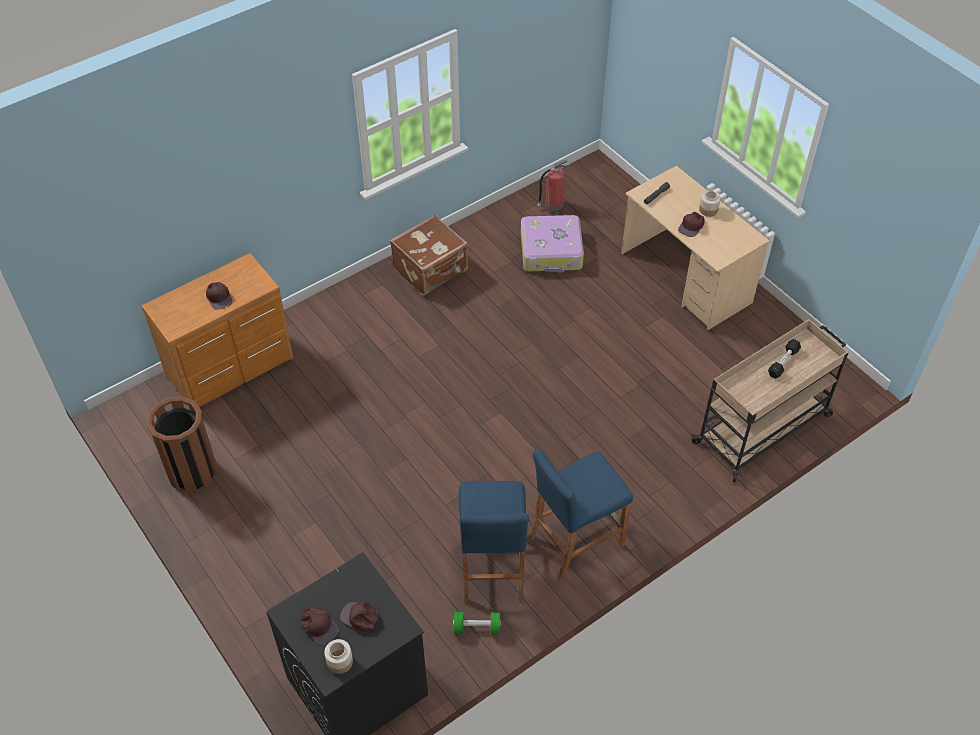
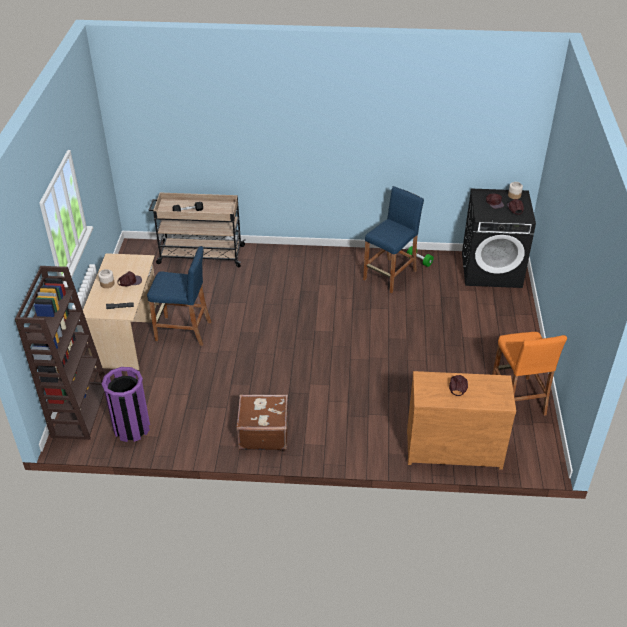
camera: 140 degrees left, 10 degrees down
brown trash can [146,396,218,493] -> orange stool [492,332,567,416]
suitcase [521,215,584,272] -> none
blue stool [528,449,633,581] -> blue stool moved to [147,246,211,346]
fire extinguisher [537,159,567,211] -> purple trash can [102,367,150,442]
none -> brown bookcase [15,266,105,440]

